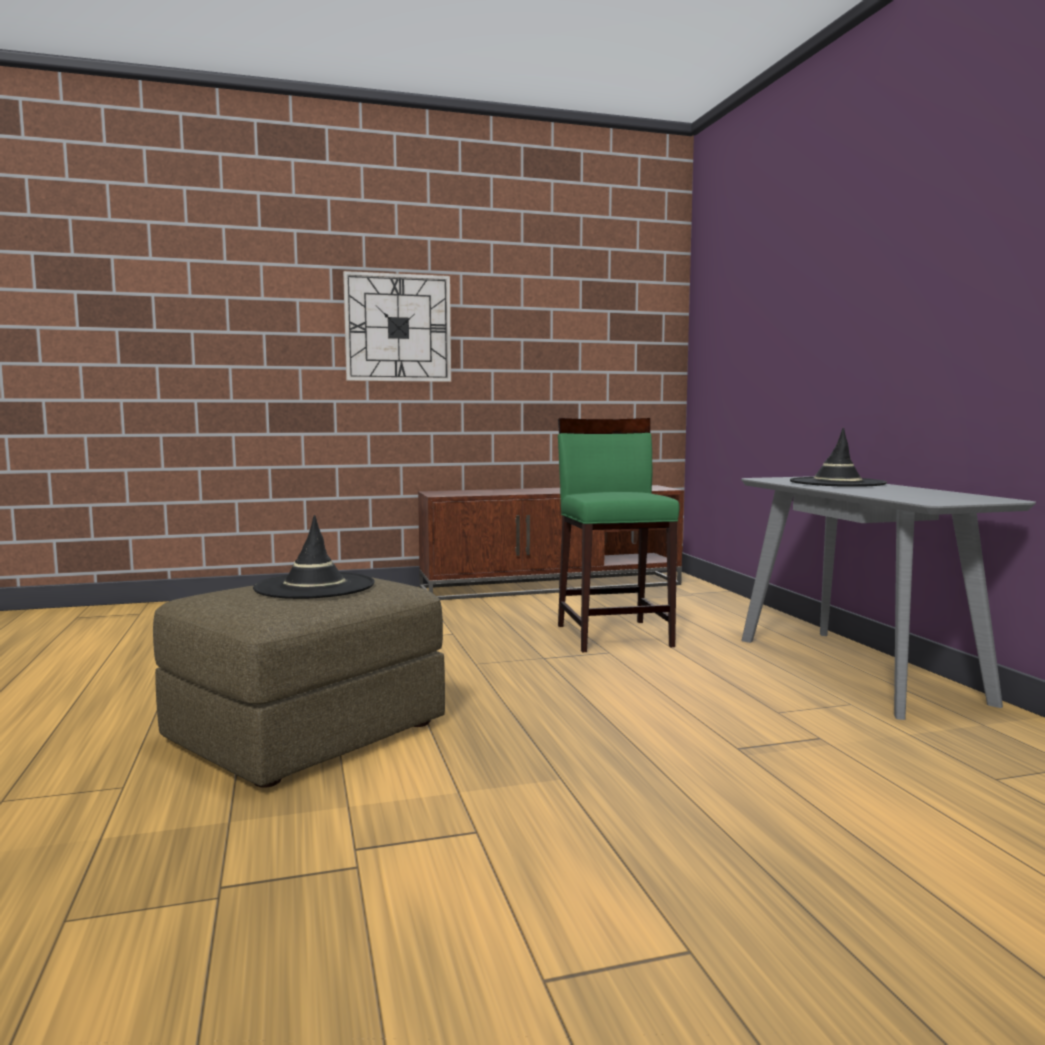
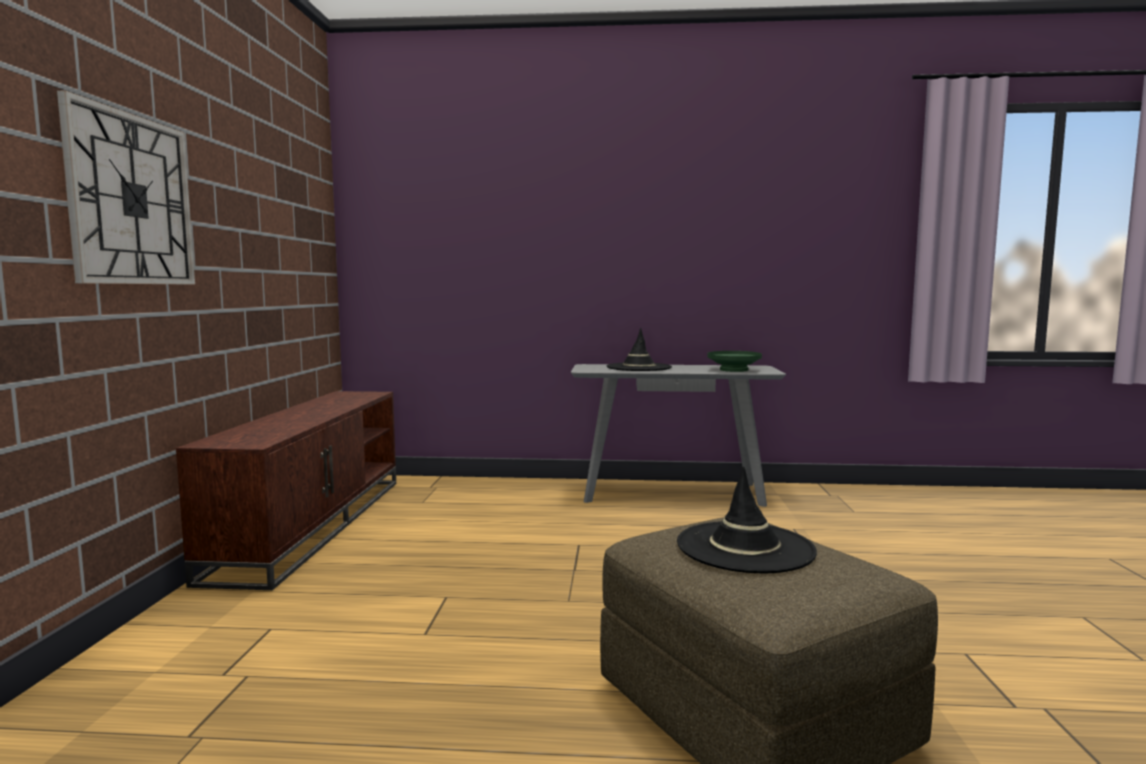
camera: 70 degrees left, 0 degrees up
green stool [558,418,680,652] -> none
none -> green bowl [707,351,762,372]

